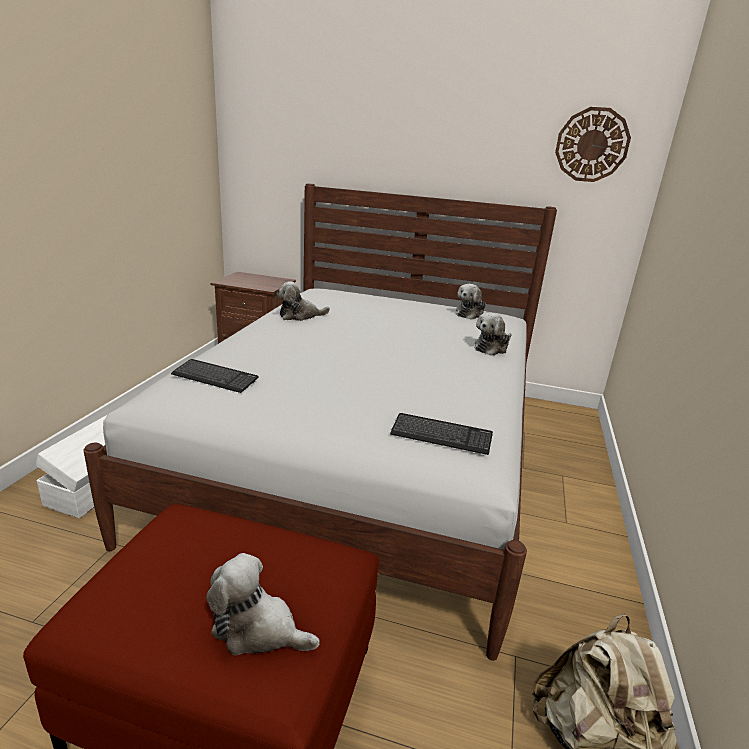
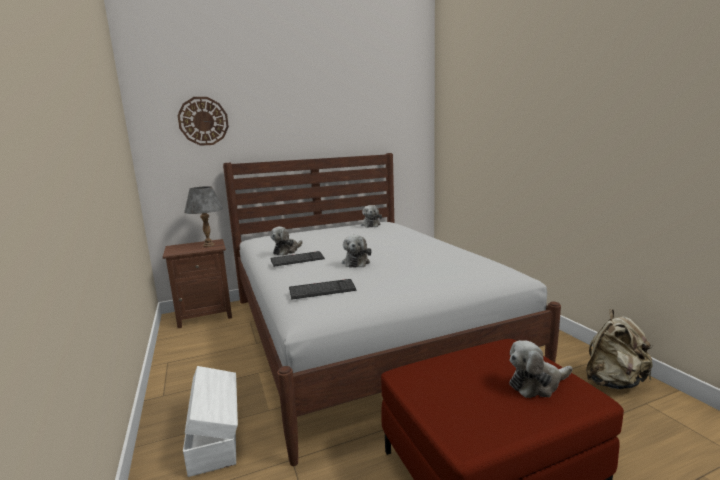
camera: 35 degrees left, 10 degrees down
keyboard [390,413,493,455] -> keyboard moved to [270,251,325,267]
plush toy [474,313,512,356] -> plush toy moved to [342,235,371,268]
wall clock [555,107,631,182] -> wall clock moved to [177,97,229,146]
none -> grey table lamp [184,186,223,247]

